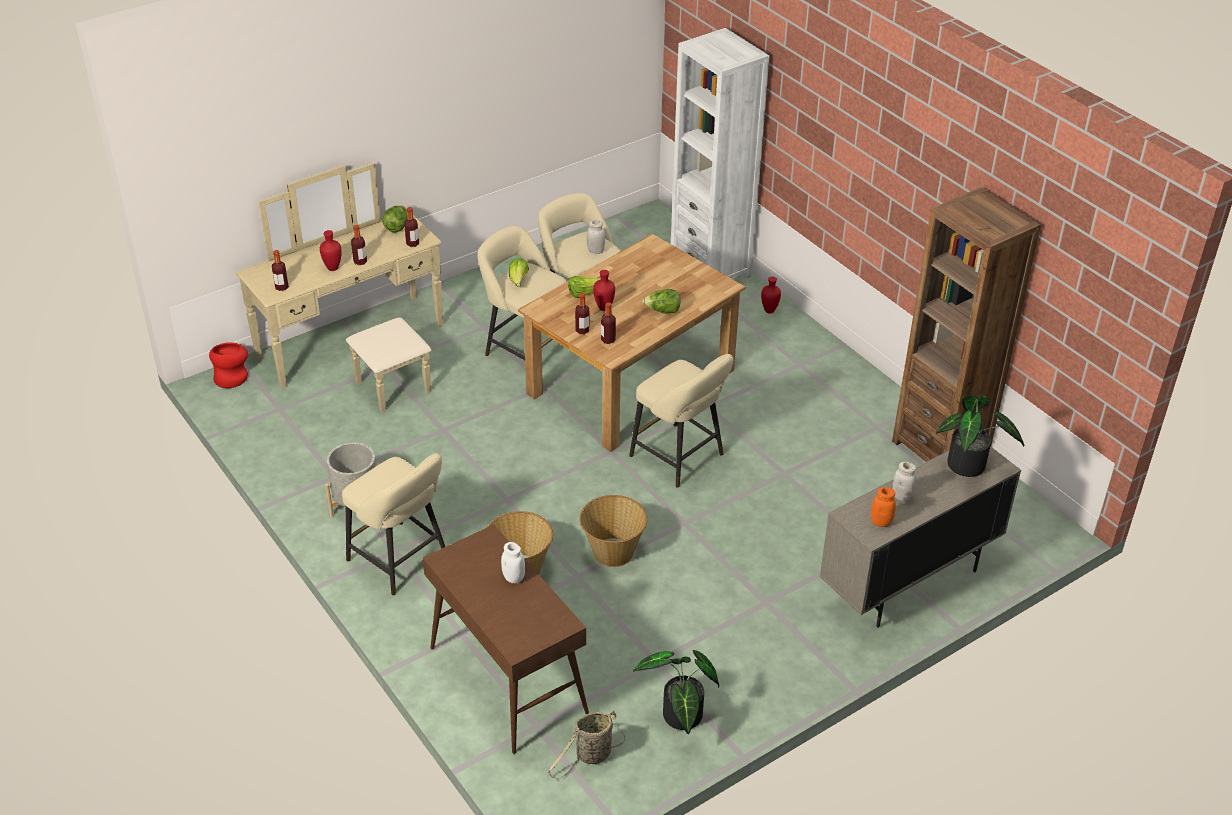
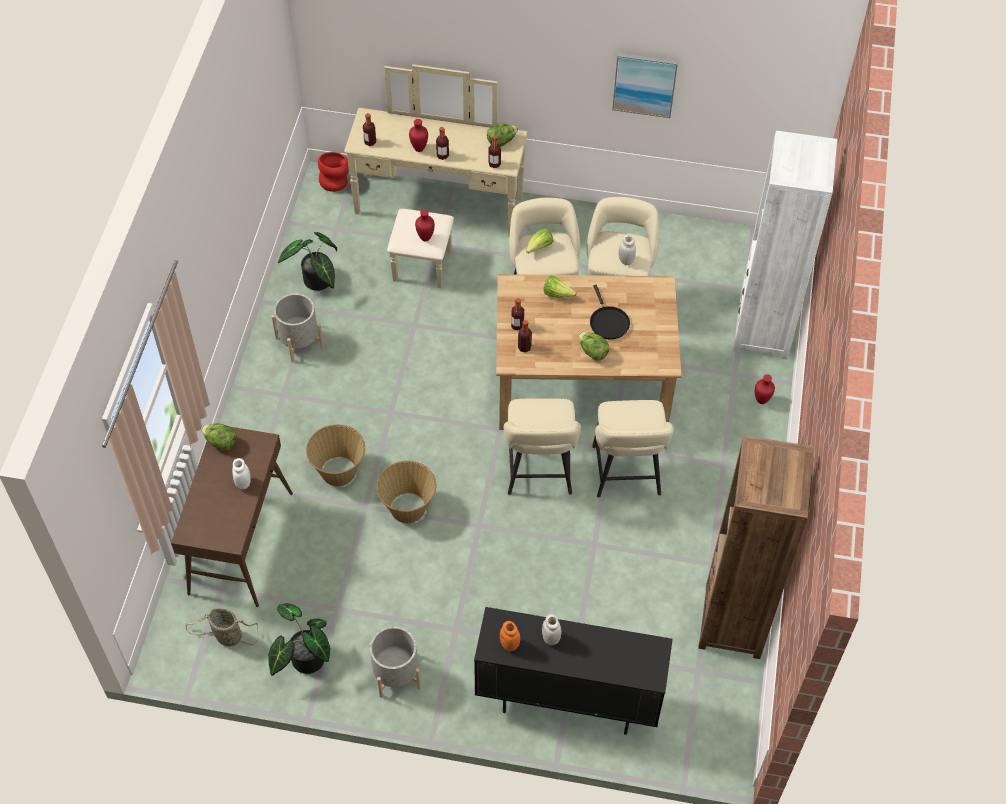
camera: 45 degrees right, 15 degrees up
beige stool [342,453,445,595] -> beige stool moved to [592,400,674,497]
red vase [593,270,615,311] -> red vase moved to [415,209,435,241]
beige cabinet [820,446,1021,628] -> black cabinet [474,607,673,735]
potted plant [936,395,1024,477] -> potted plant moved to [278,232,337,291]
none -> lettuce [201,423,237,451]
none -> grey planter [369,626,421,698]
none -> black frying pan [590,285,630,340]
none -> picture [612,53,678,118]

